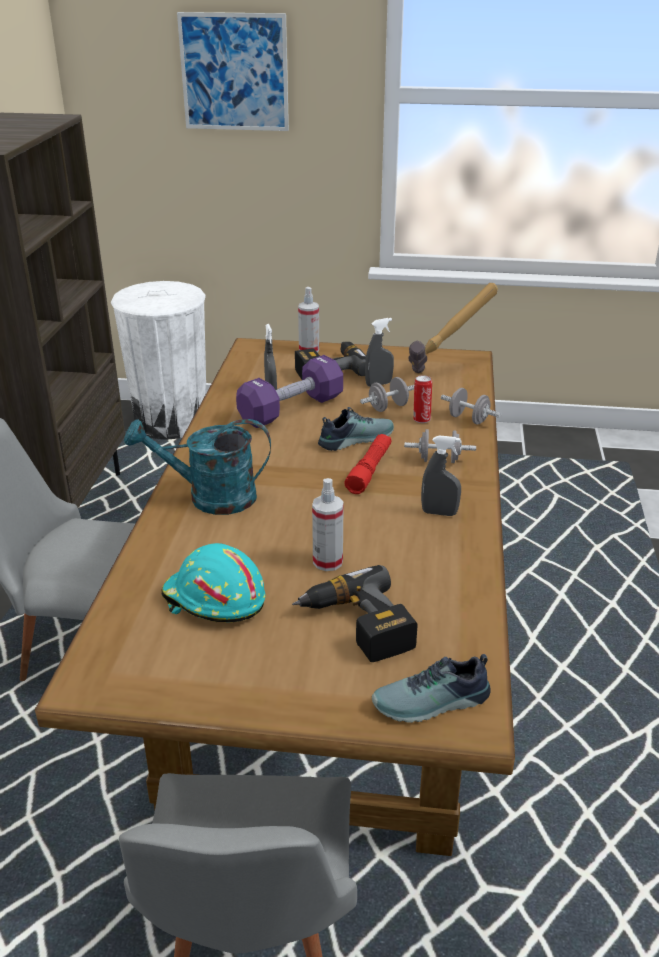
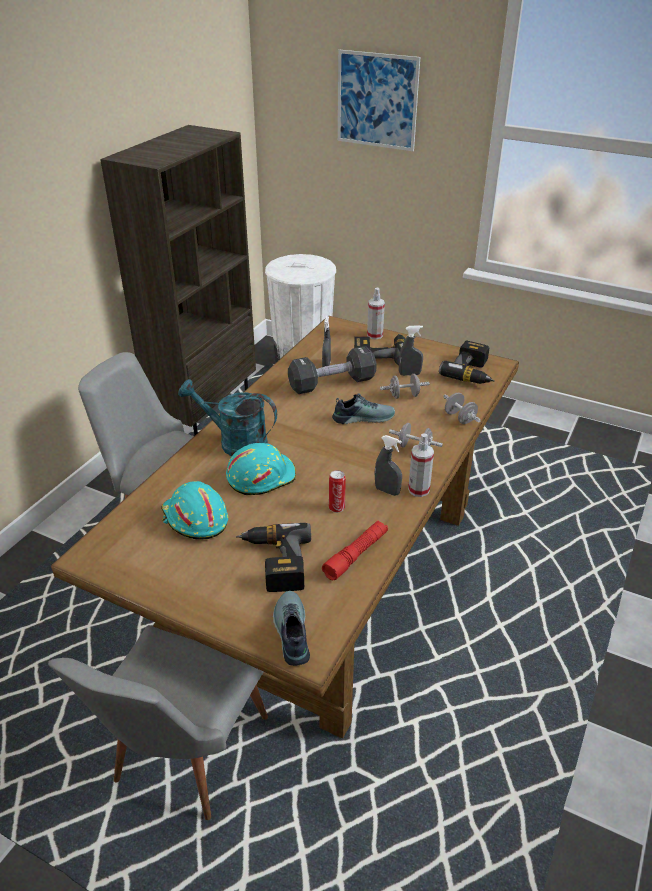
camera: 20 degrees right, 5 degrees up
purple dumbbell [236,355,343,428] -> black dumbbell [288,346,377,394]
spray bottle [312,478,344,571] -> spray bottle moved to [408,433,434,497]
red flashlight [345,434,392,494] -> red flashlight moved to [322,520,388,581]
shoe [372,654,491,723] -> shoe turned 75 degrees clockwise [273,591,310,666]
hammer [409,283,498,373] -> power drill [439,341,495,384]
can [413,375,432,423] -> can moved to [329,470,346,513]
none -> turquoise hard hat [226,443,296,495]

